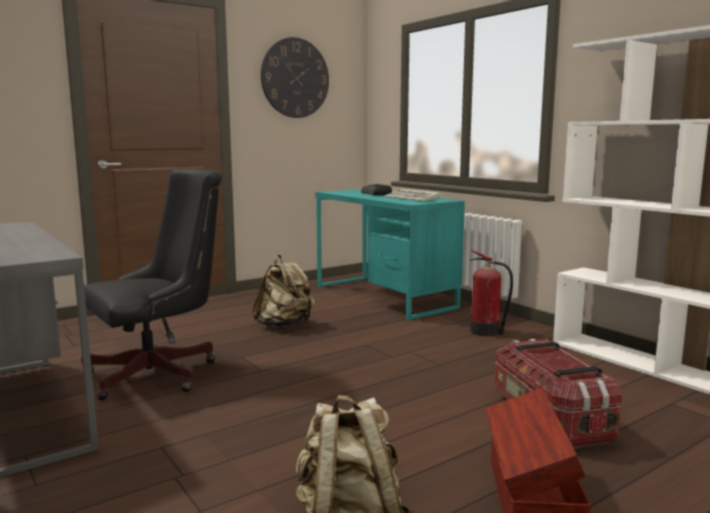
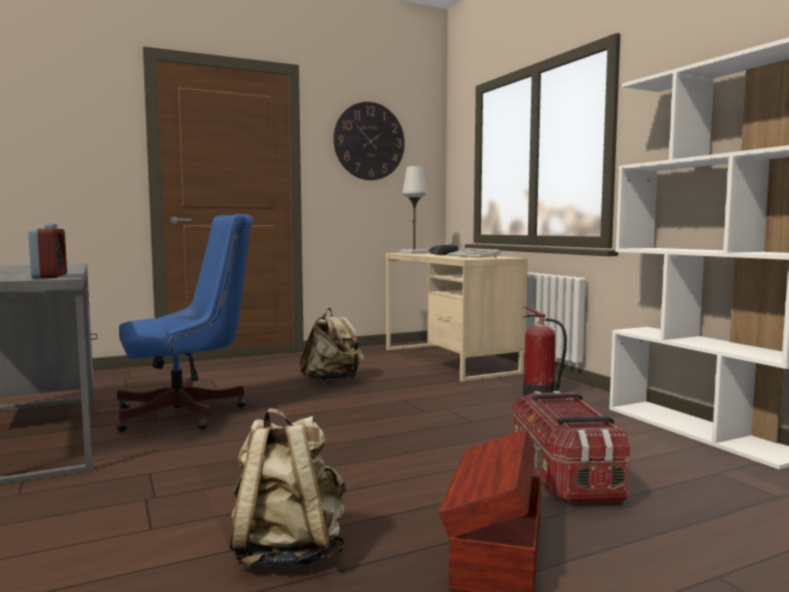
camera: 10 degrees right, 5 degrees down
black office chair [81,169,222,400] -> blue office chair [116,214,254,432]
turquoise desk [315,189,465,320] -> beige desk [385,253,528,382]
none -> alarm clock [28,223,67,278]
none -> white table lamp [400,166,429,254]

